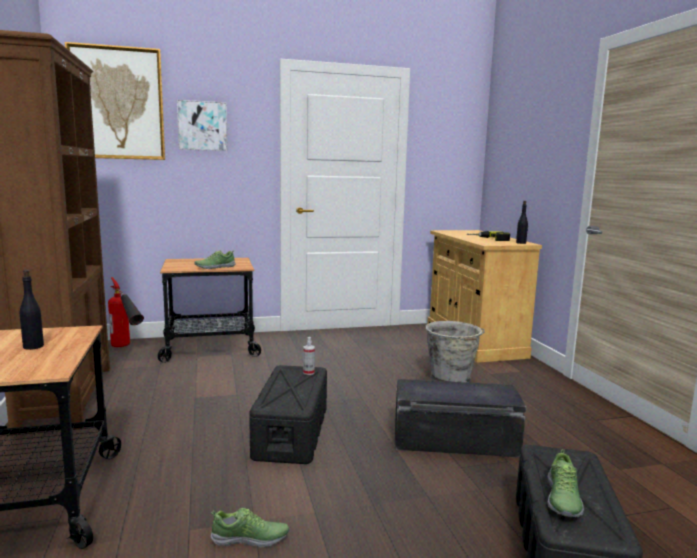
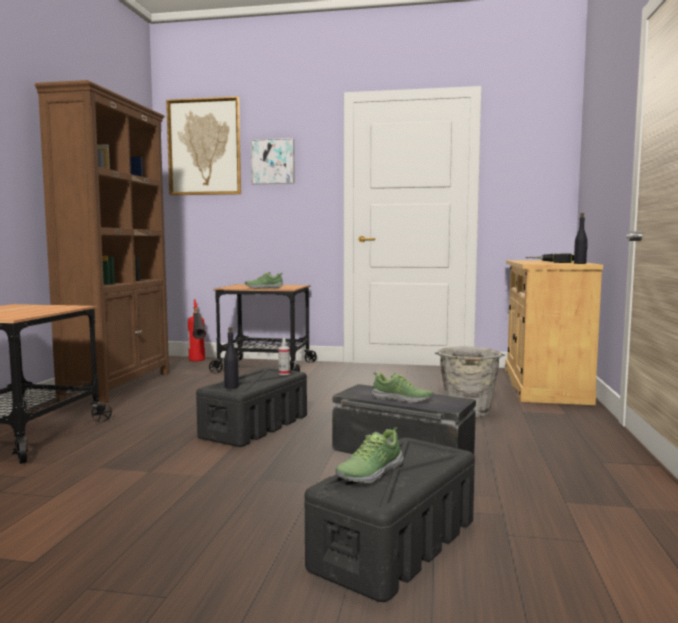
camera: 25 degrees right, 5 degrees down
black bottle [20,270,44,350] -> black bottle moved to [224,327,239,389]
shoe [211,508,289,548] -> shoe moved to [372,372,434,403]

